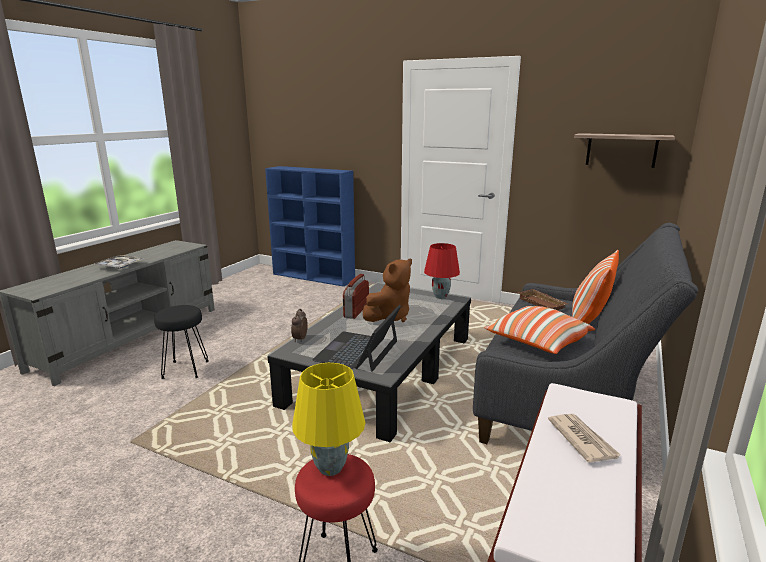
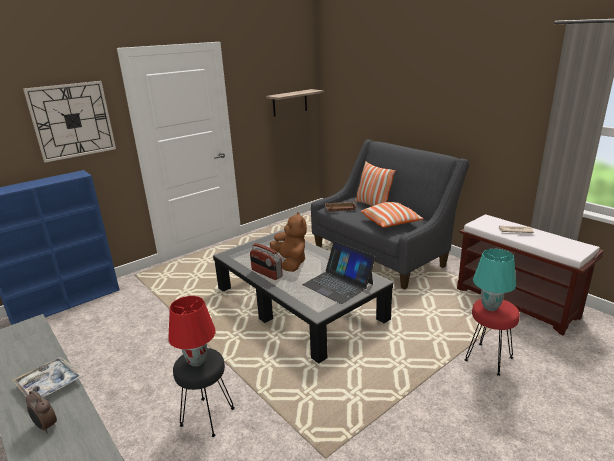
camera: 65 degrees left, 5 degrees up
alarm clock [291,309,308,342] -> alarm clock moved to [26,391,57,433]
yellow table lamp [292,363,365,476] -> turquoise table lamp [473,249,516,311]
red table lamp [424,243,460,299] -> red table lamp moved to [168,296,216,367]
none -> wall clock [23,81,116,162]

